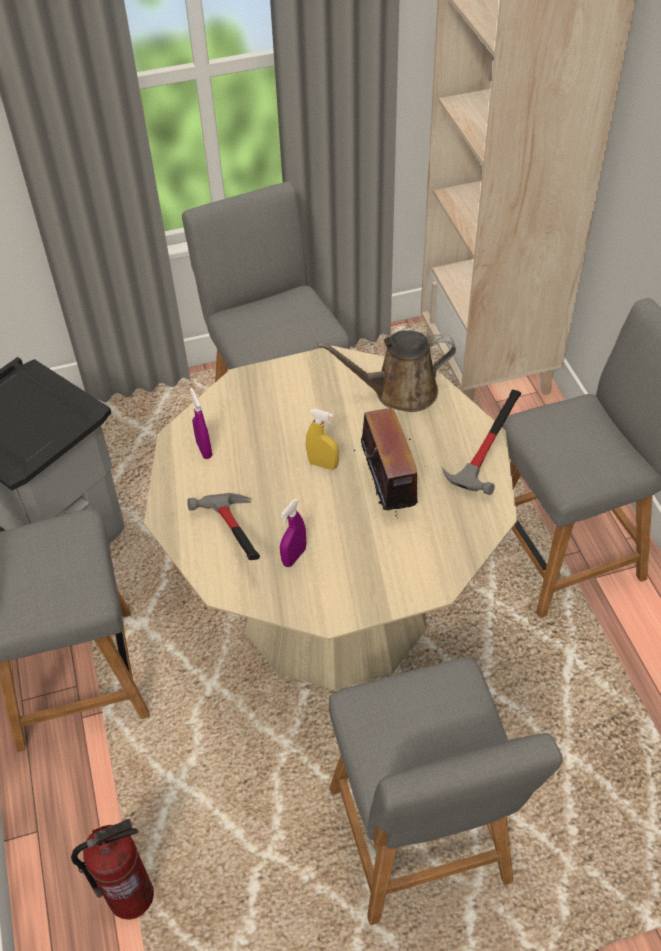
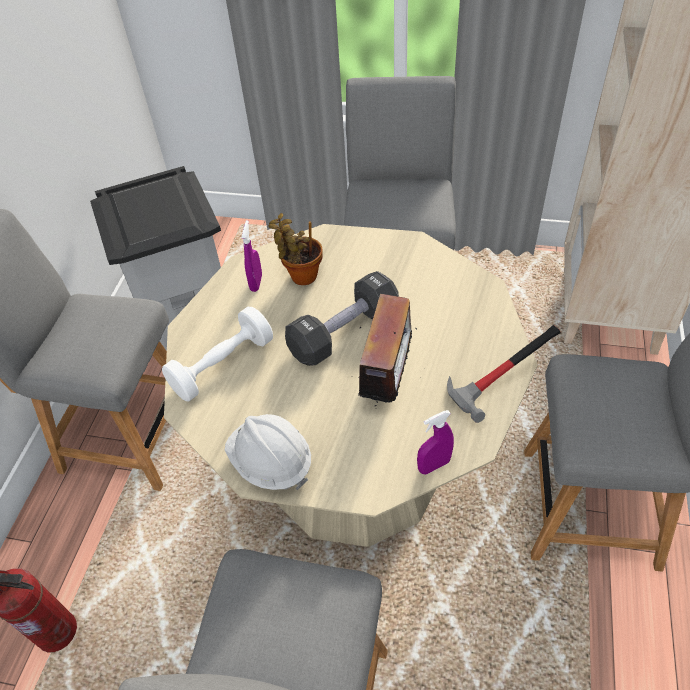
camera: 30 degrees right, 0 degrees up
hammer [187,493,260,560] -> white dumbbell [162,307,273,402]
purple spray bottle [280,499,306,567] -> purple spray bottle moved to [417,410,454,474]
yellow spray bottle [306,409,339,470] -> black dumbbell [285,271,399,366]
brown watering can [317,330,456,412] -> none
none -> white hard hat [225,414,311,490]
none -> potted plant [268,213,323,285]

